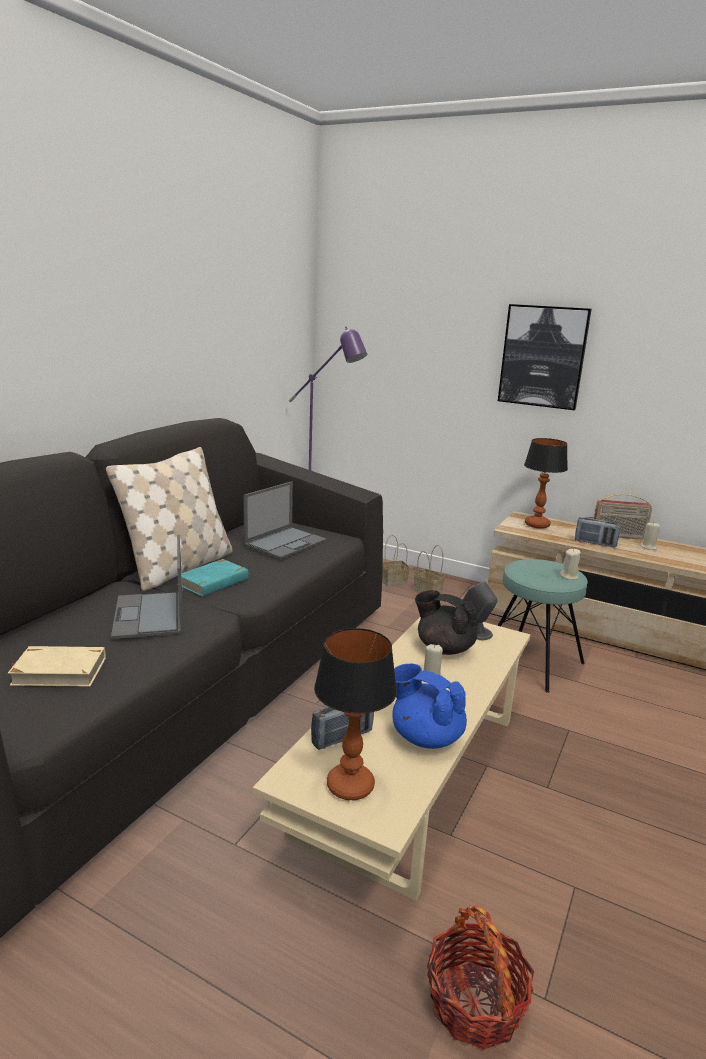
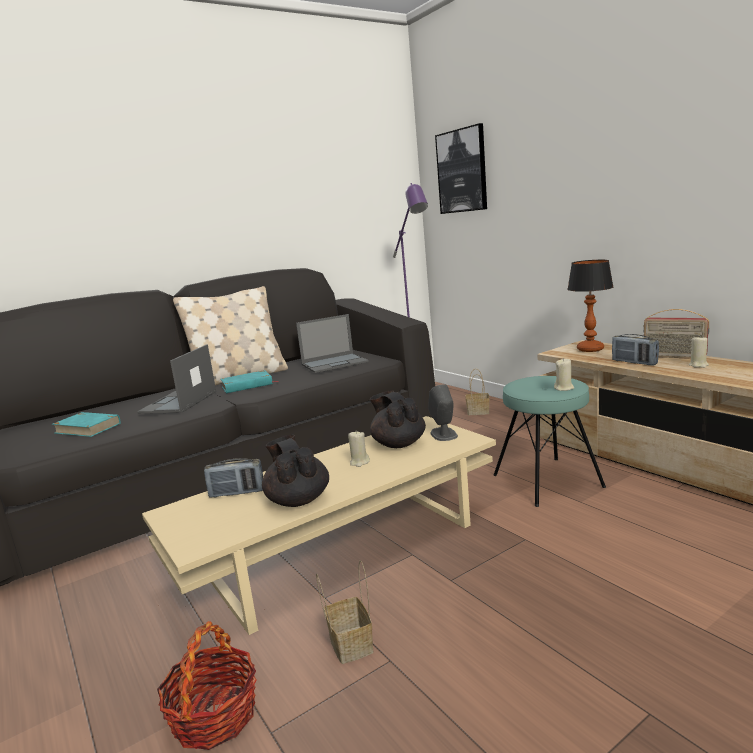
camera: 30 degrees right, 5 degrees down
beige book [8,646,106,686] -> turquoise book [52,412,121,437]
table lamp [314,628,397,800] -> none
blue teapot [392,664,467,749] -> black teapot [262,435,329,507]
basket [414,545,445,593] -> basket moved to [316,560,373,664]
picture [498,304,592,410] -> picture moved to [435,123,487,214]

